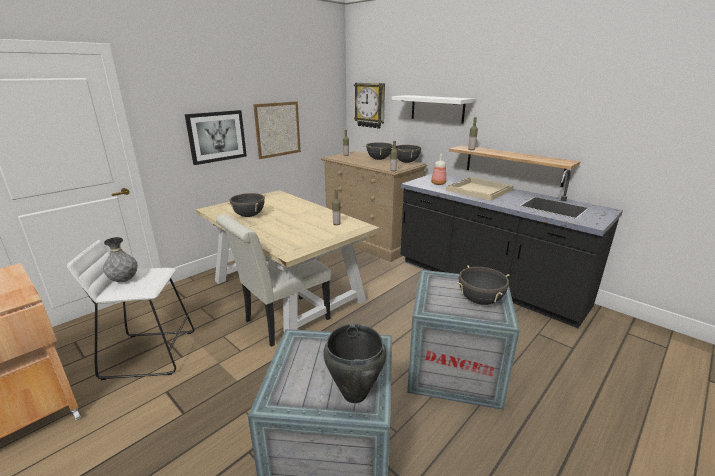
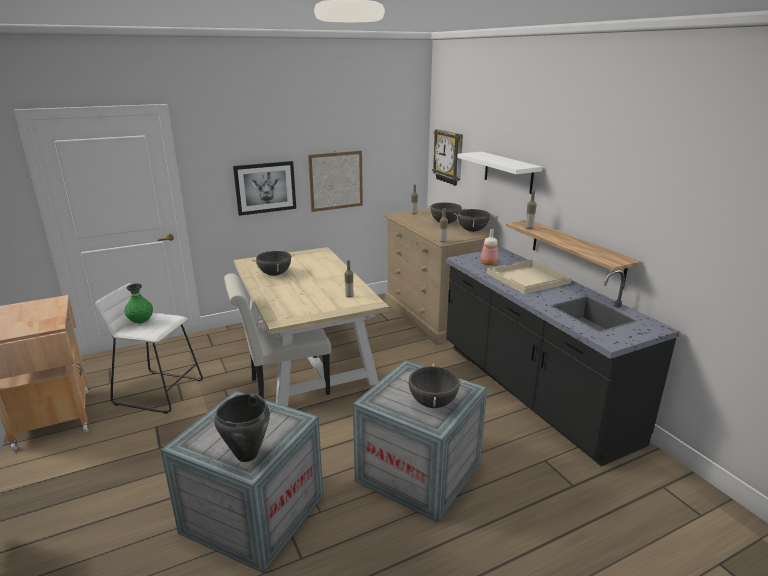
camera: 20 degrees right, 0 degrees up
grey vase [103,237,138,282] -> green vase [125,284,153,323]

